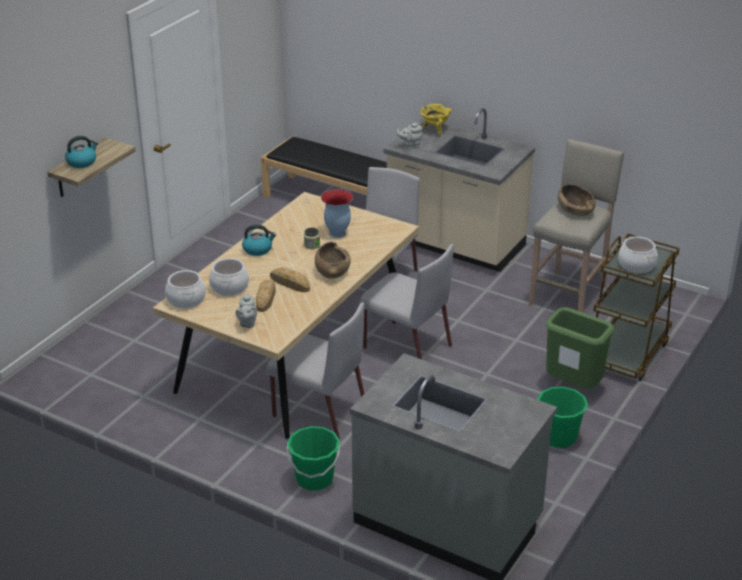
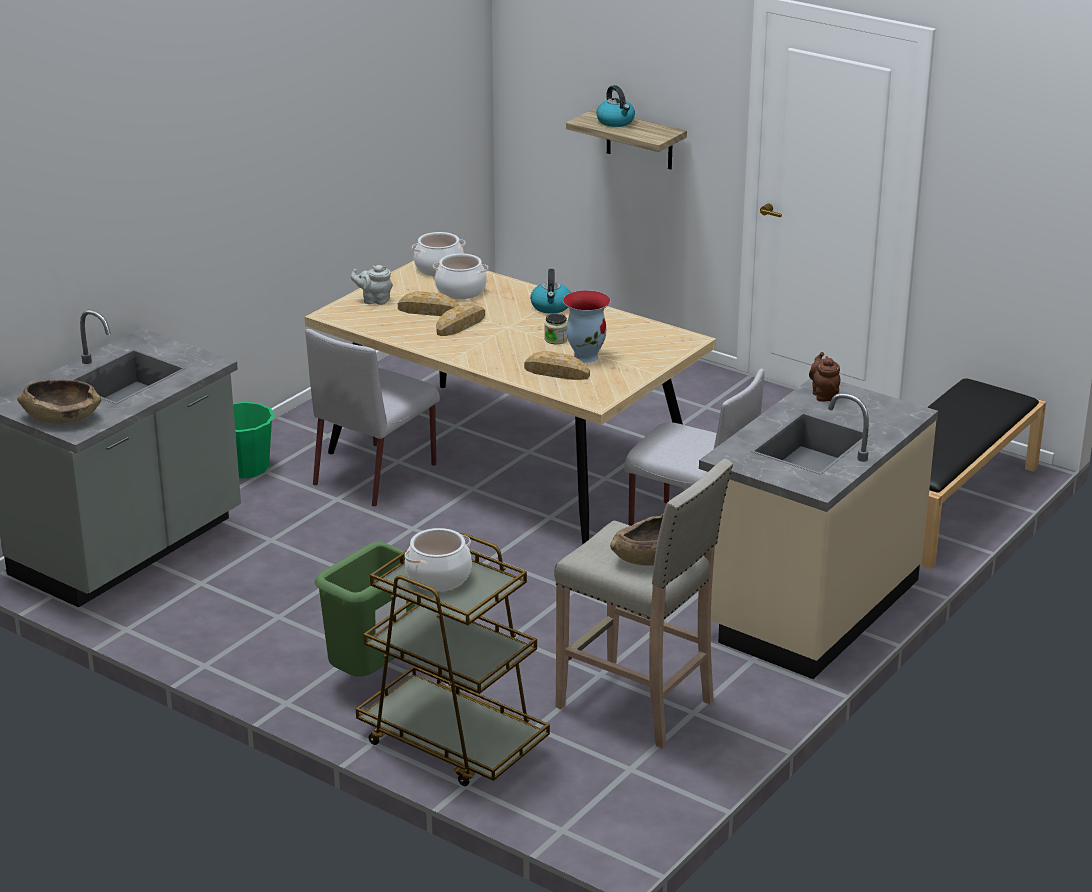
camera: 95 degrees right, 5 degrees down
brown bowl [315,241,351,279] -> brown bowl moved to [17,379,101,424]
grey chair [359,244,454,359] -> none
grey teapot [397,123,423,149] -> brown teapot [809,352,840,402]
yellow cooking pot [420,104,452,136] -> none
green bucket [537,387,588,448] -> none
none -> bread [524,351,590,380]

